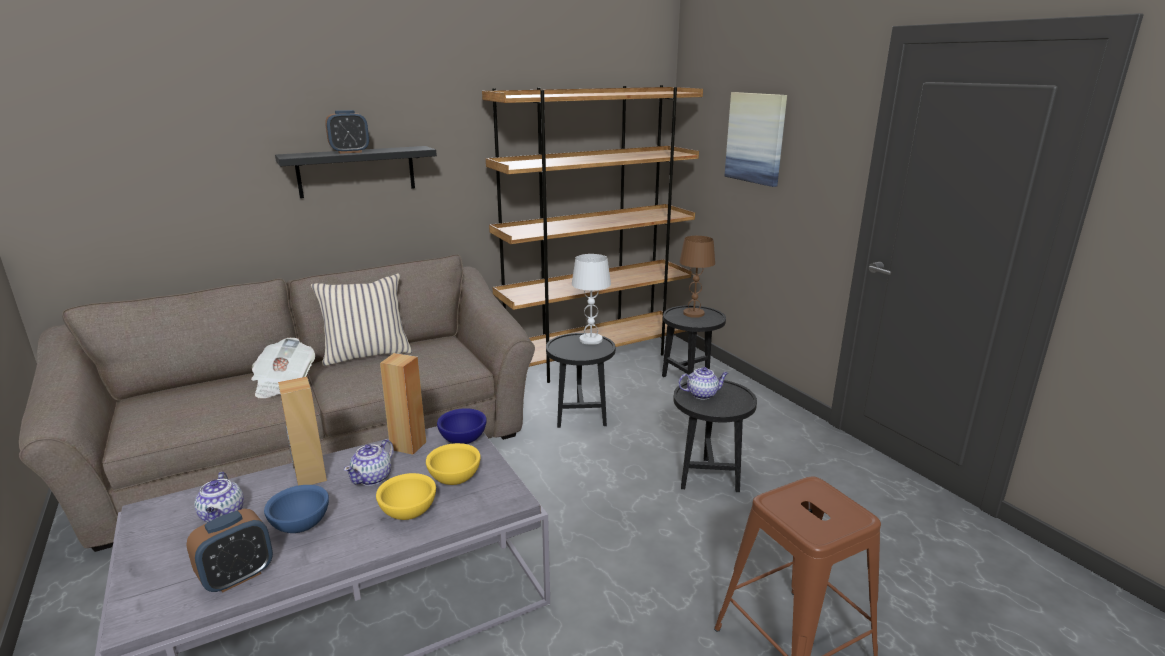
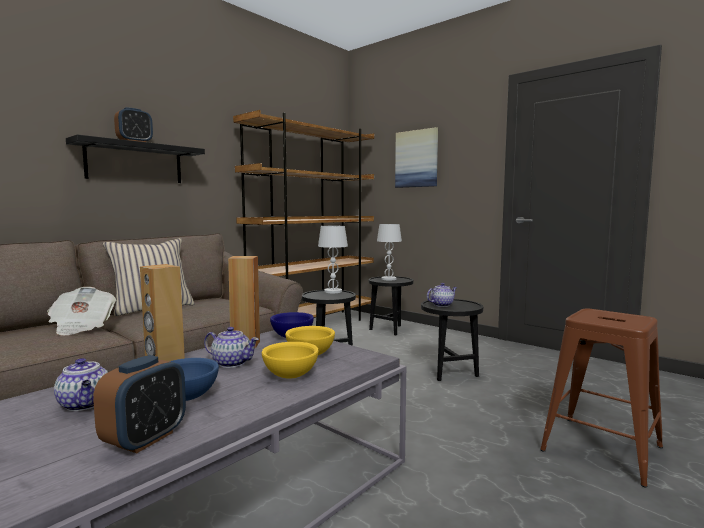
camera: 20 degrees left, 15 degrees down
teapot [344,439,394,486] -> teapot turned 75 degrees counterclockwise [204,327,259,368]
brown table lamp [679,236,715,318] -> white table lamp [377,224,402,280]

